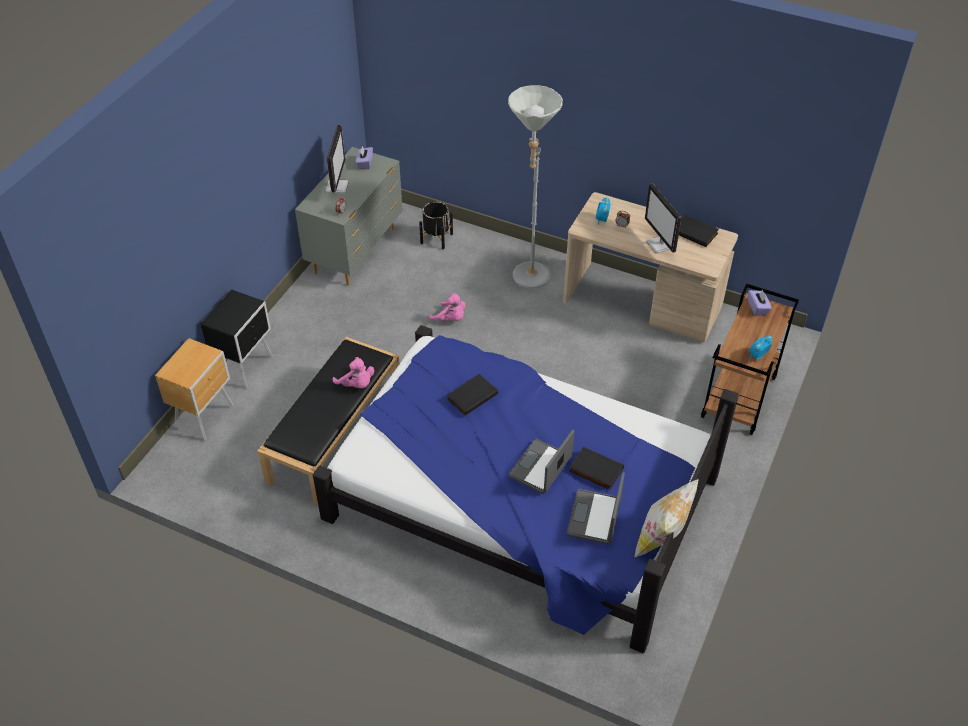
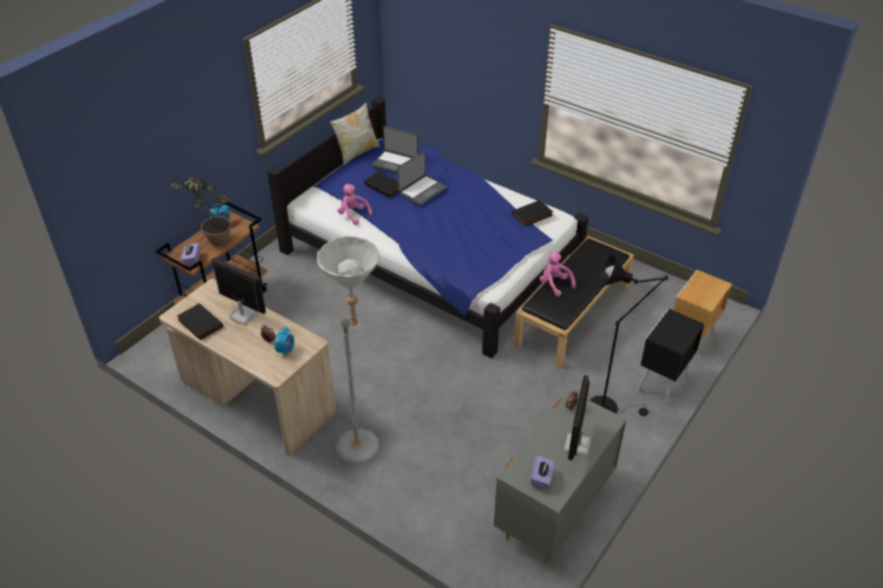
camera: 170 degrees left, 5 degrees down
black planter [419,202,453,249] -> none
pink plush toy [429,293,465,321] -> pink plush toy moved to [338,184,373,225]
black book [447,374,498,416] -> black book moved to [512,200,553,227]
laptop [567,472,625,544] -> laptop turned 90 degrees clockwise [372,126,419,173]
monitor [645,183,682,253] -> monitor turned 45 degrees counterclockwise [212,257,266,325]
none -> potted plant [167,177,233,246]
none -> black floor lamp [590,254,668,416]

